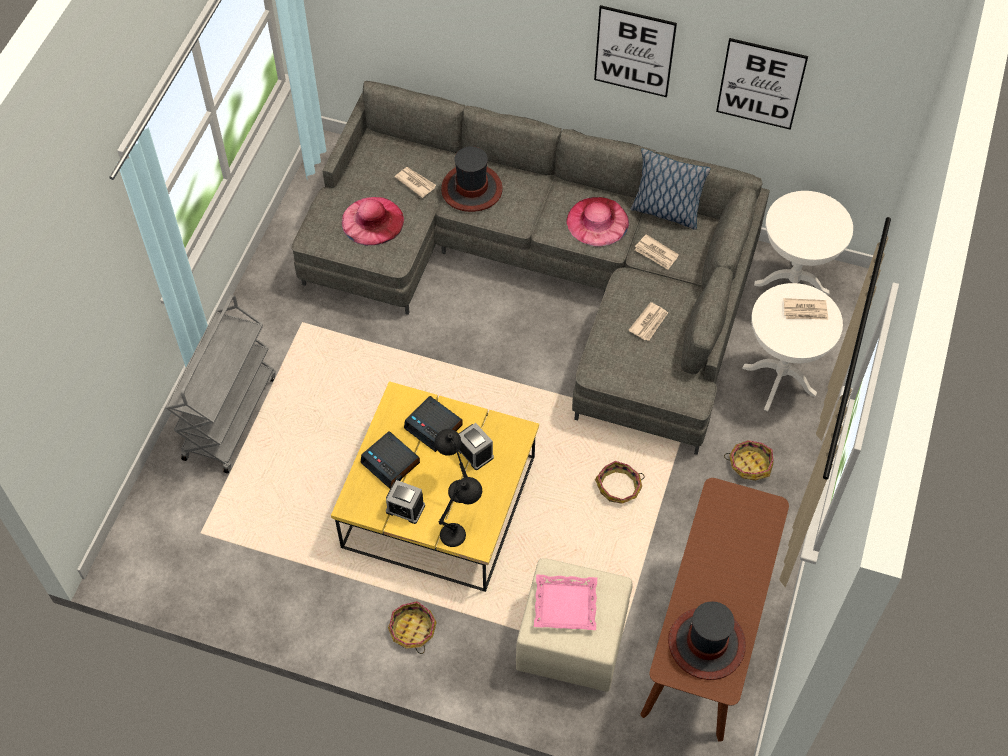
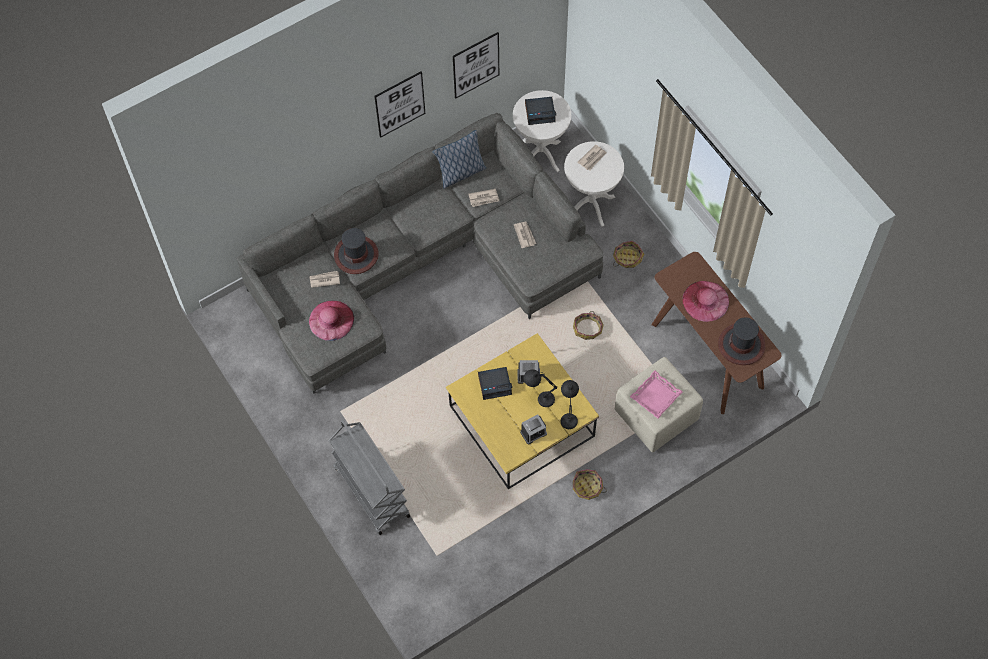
camera: 50 degrees left, 5 degrees up
alarm clock [360,431,420,489] -> alarm clock moved to [525,97,556,125]
pink hat [566,197,629,247] -> pink hat moved to [682,281,729,322]

